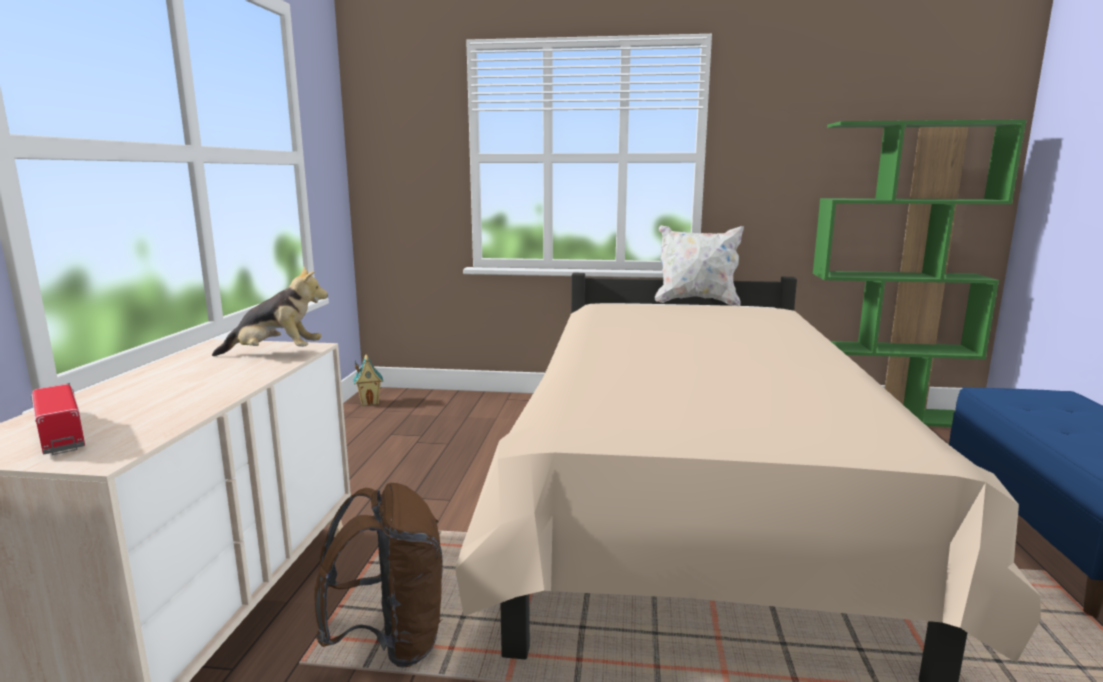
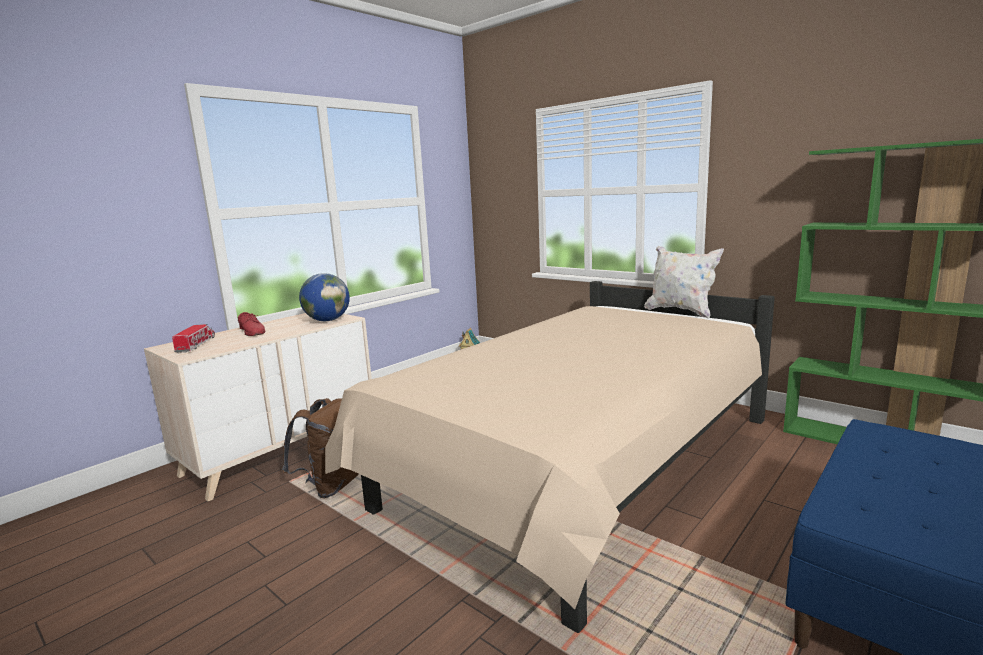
camera: 35 degrees right, 0 degrees up
plush toy [212,266,328,356] -> globe [299,273,350,321]
none -> red shoe [238,312,266,336]

